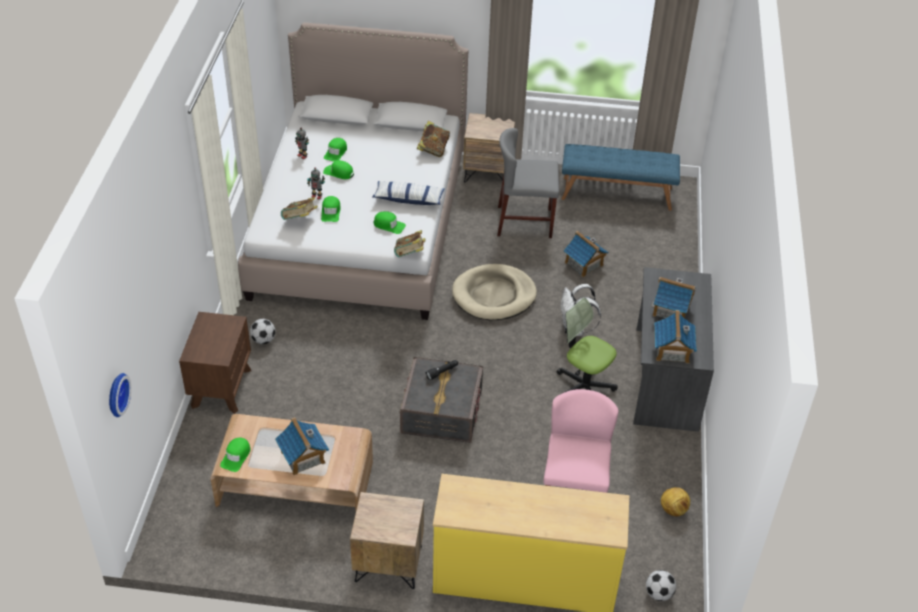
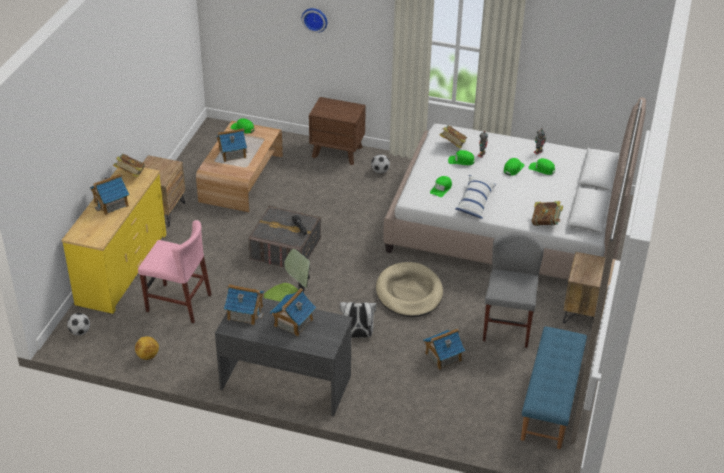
camera: 100 degrees right, 5 degrees down
wall clock [109,373,131,417] -> wall clock moved to [302,8,327,33]
book [394,230,426,257] -> book moved to [113,154,145,178]
none -> toy house [90,174,129,215]

